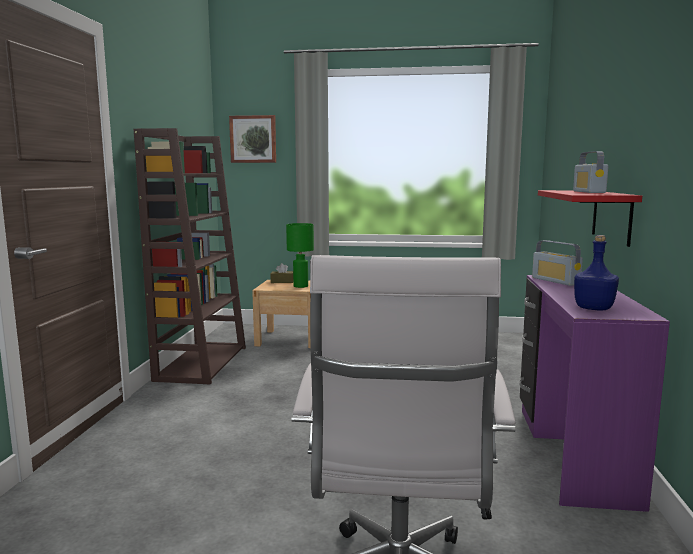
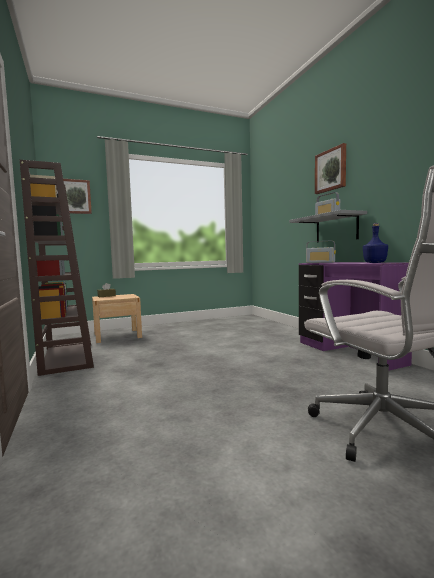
camera: 30 degrees left, 5 degrees down
green table lamp [286,223,314,288] -> none
red shelf [538,190,642,247] -> grey shelf [289,210,367,243]
none -> picture [315,143,346,194]

